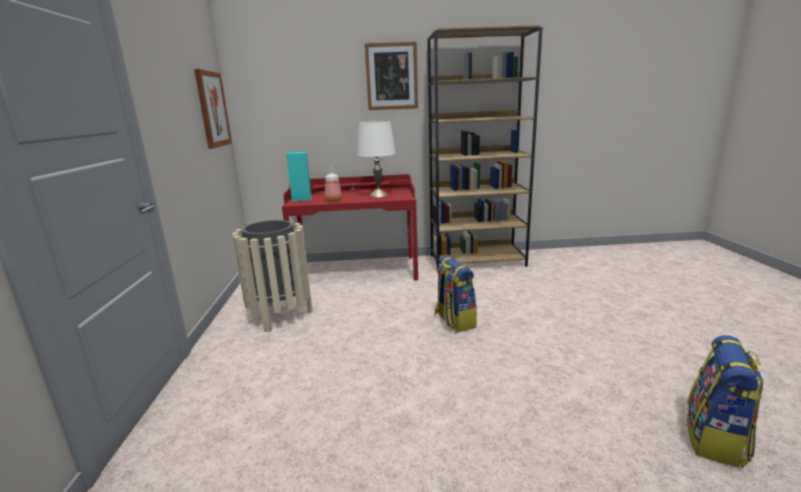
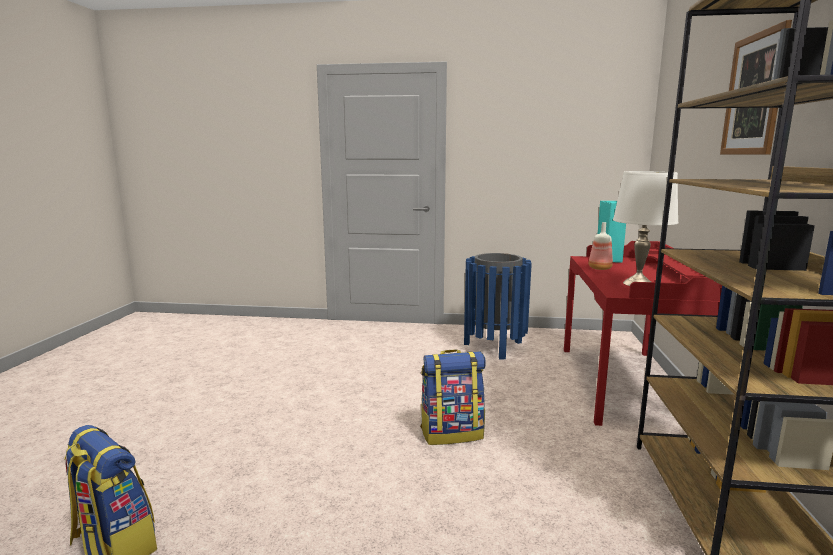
camera: 100 degrees right, 5 degrees down
picture [194,69,232,149] -> none
beige trash can [232,220,313,332] -> blue trash can [464,253,532,360]

